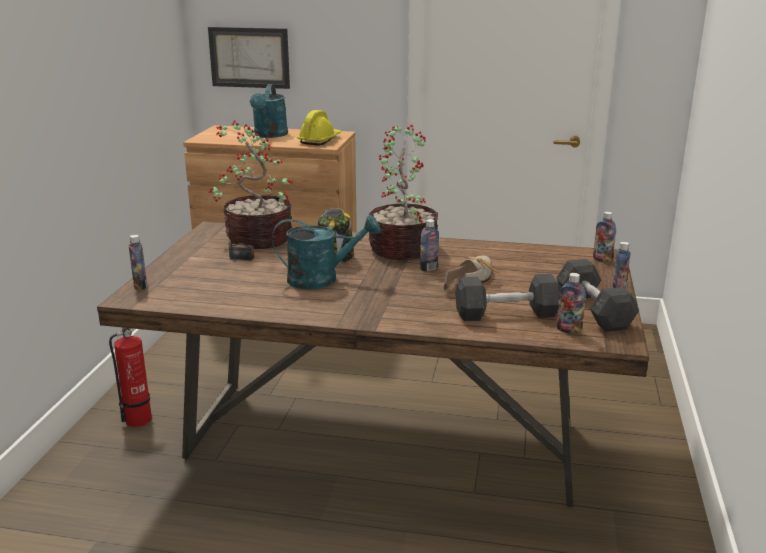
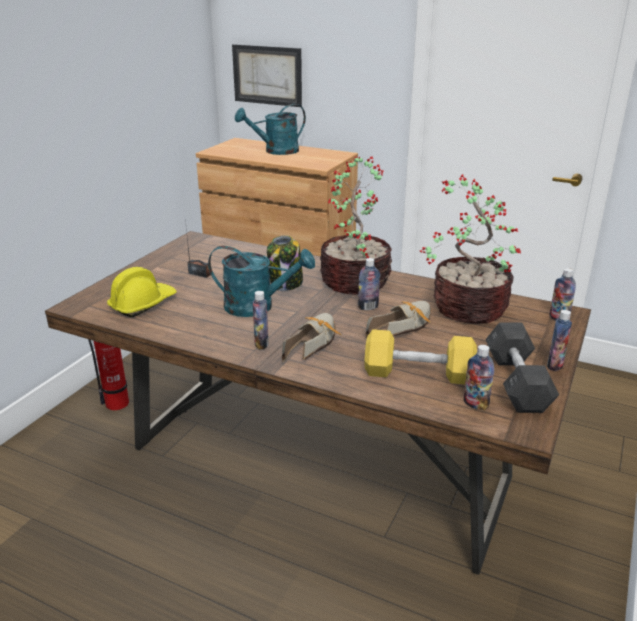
camera: 15 degrees right, 5 degrees up
bottle [129,235,147,291] -> bottle moved to [253,291,269,349]
potted plant [207,120,293,249] -> potted plant moved to [420,174,521,324]
turquoise watering can [250,84,288,138] -> turquoise watering can turned 45 degrees clockwise [235,104,306,155]
yellow hard hat [297,110,342,145] -> yellow hard hat moved to [107,267,177,317]
grey dumbbell [455,274,561,321] -> yellow dumbbell [364,329,477,384]
none -> shoe [282,313,342,364]

